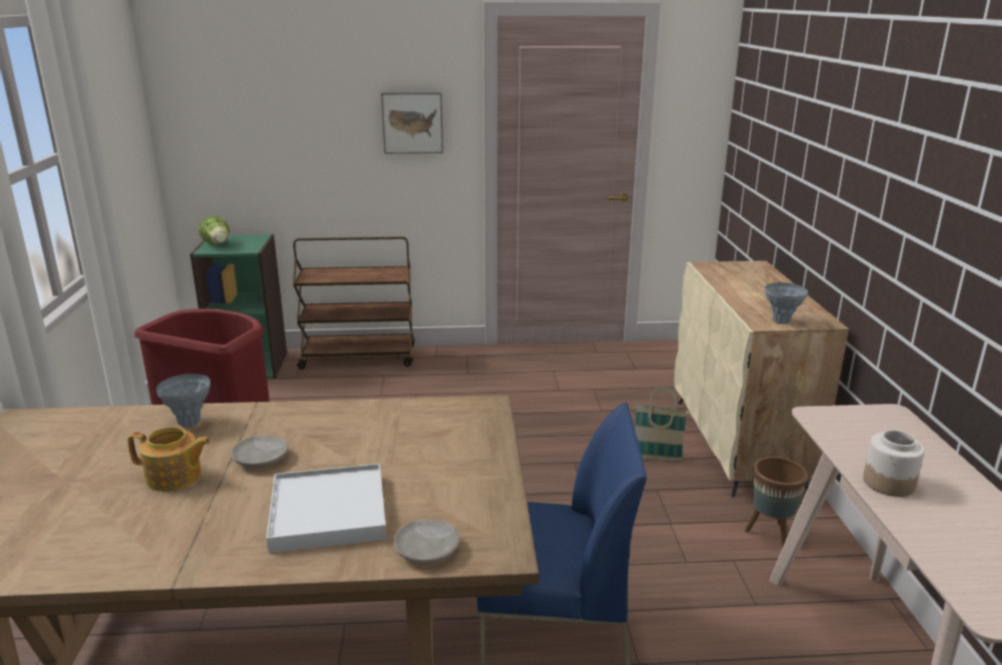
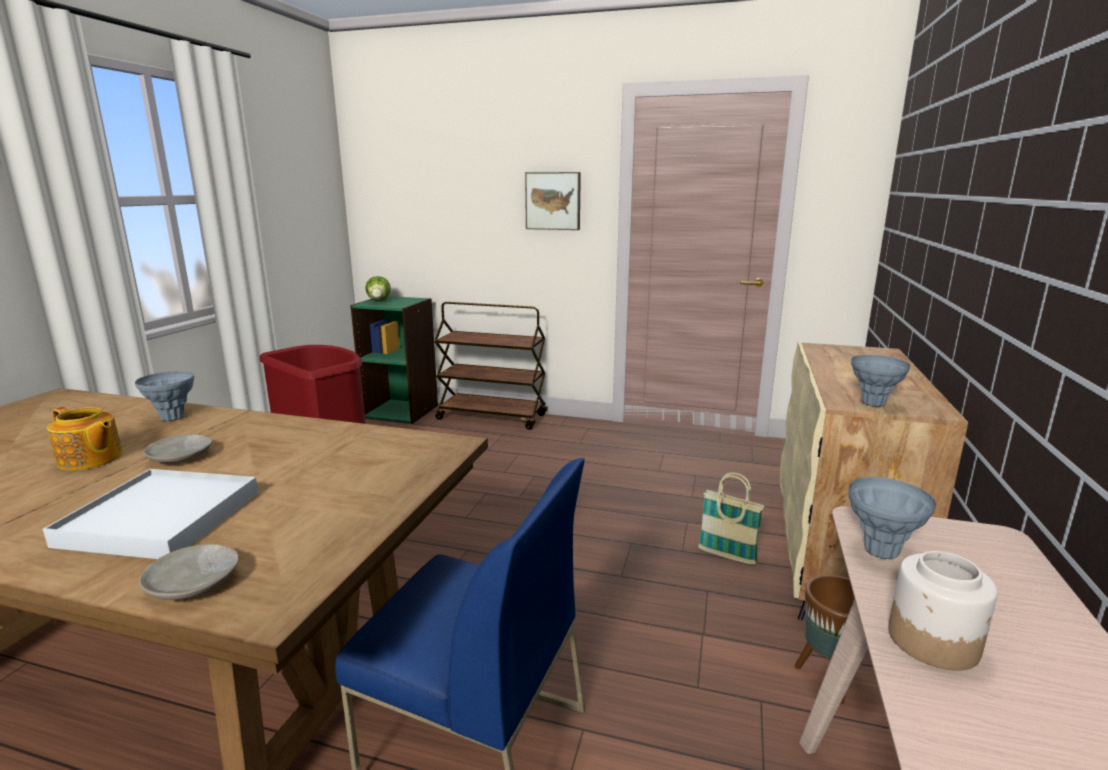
camera: 20 degrees right, 5 degrees down
none -> grey vase [848,477,936,559]

